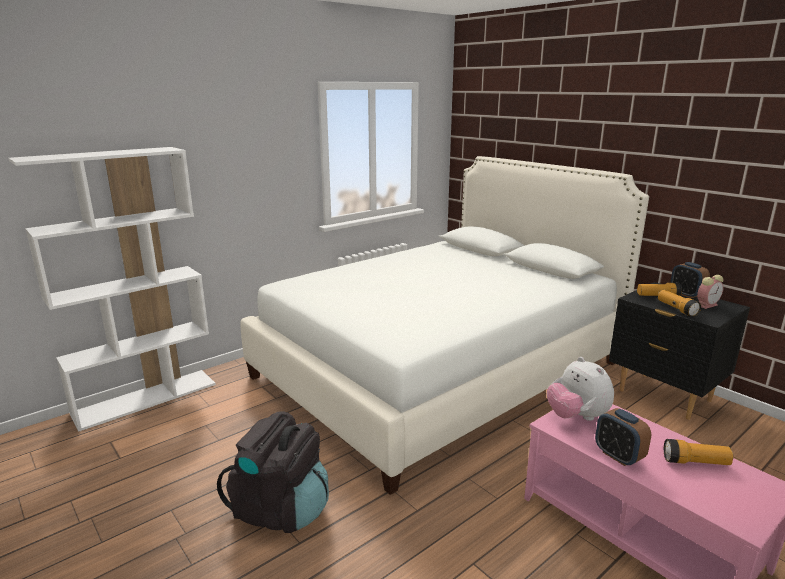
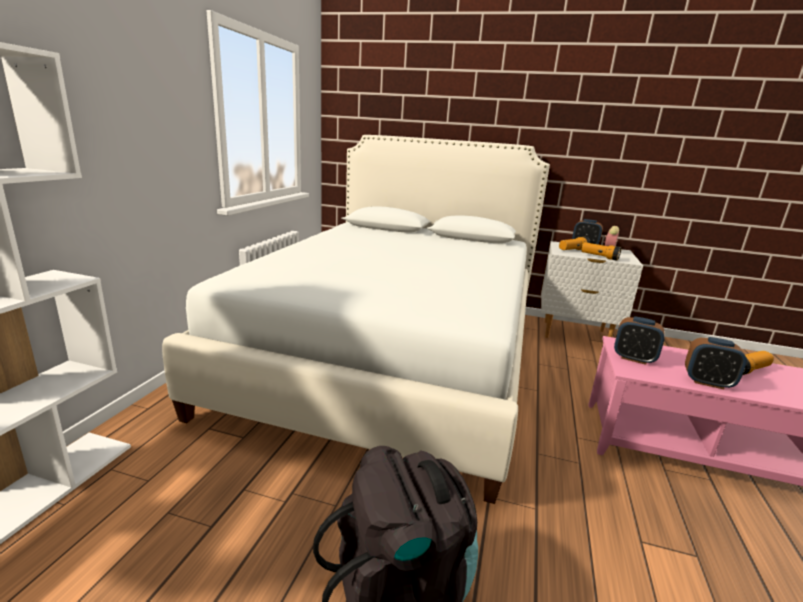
camera: 35 degrees left, 0 degrees up
plush toy [547,357,614,421] -> alarm clock [614,316,665,365]
black nightstand [609,282,750,420] -> white nightstand [541,241,643,338]

